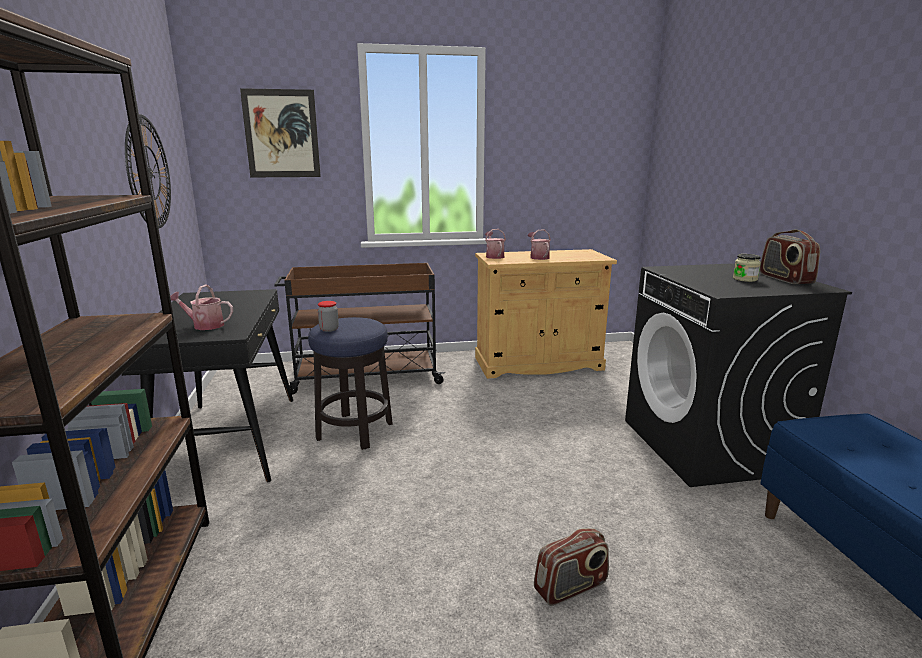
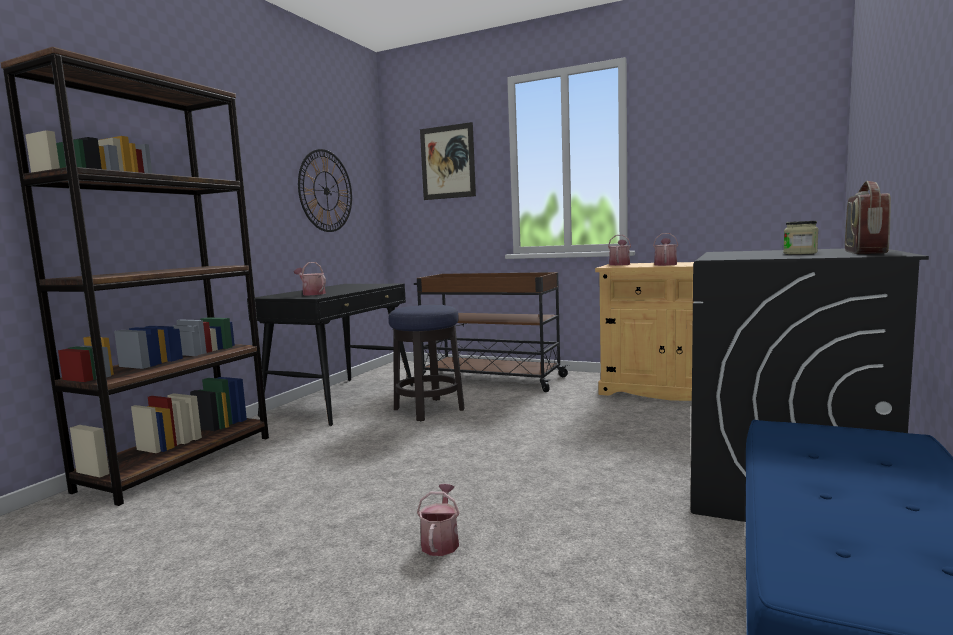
camera: 35 degrees right, 10 degrees down
jar [318,301,339,332] -> none
radio [534,528,609,606] -> watering can [417,484,460,556]

